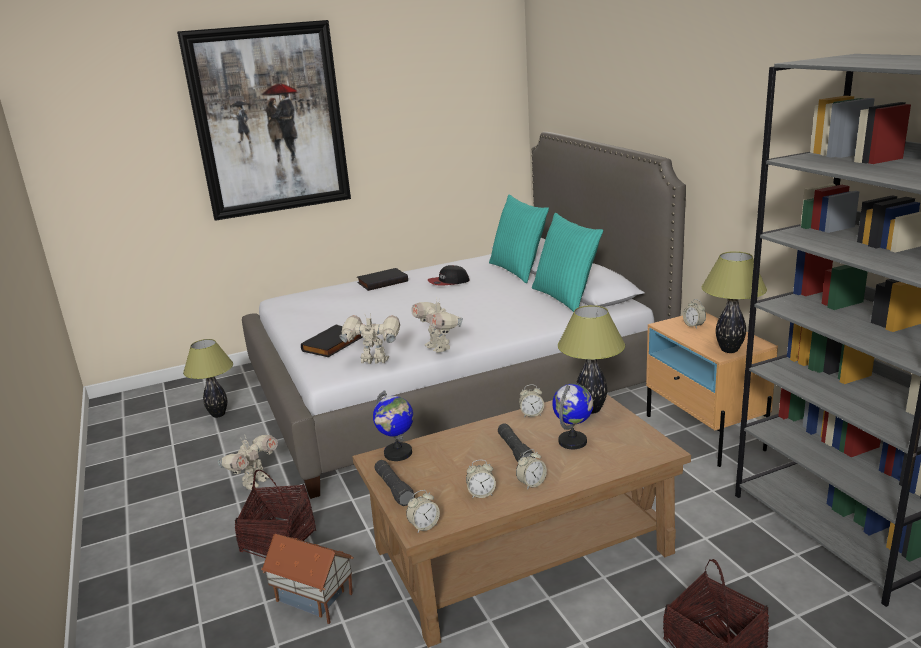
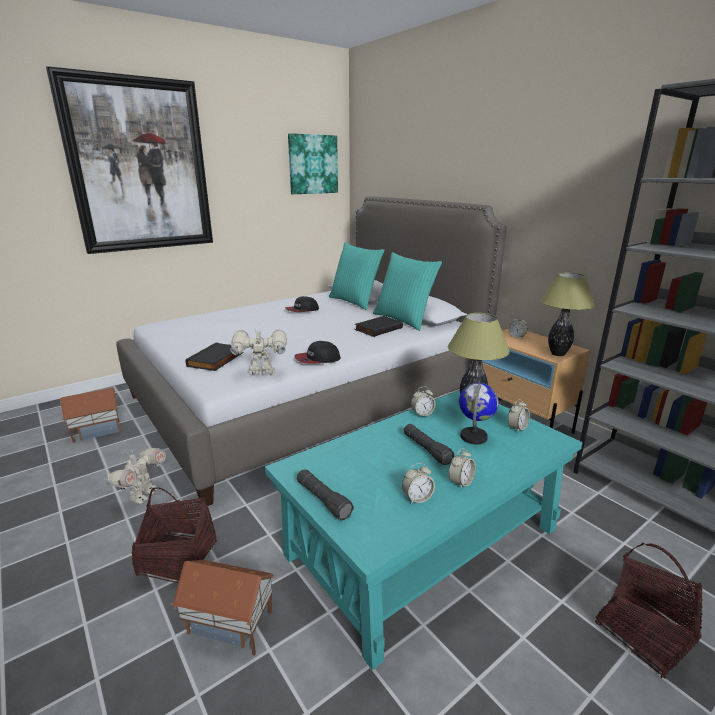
camera: 15 degrees left, 0 degrees up
table lamp [183,339,233,418] -> toy house [60,388,121,443]
brown coffee table [352,394,691,648] -> turquoise coffee table [265,390,583,670]
black book [357,268,408,291] -> black book moved to [355,316,403,337]
globe [373,390,414,461] -> none
alarm clock [406,490,440,532] -> alarm clock moved to [508,399,530,433]
toy robot [411,298,463,353] -> cap [294,341,341,364]
none -> picture [288,133,338,194]

